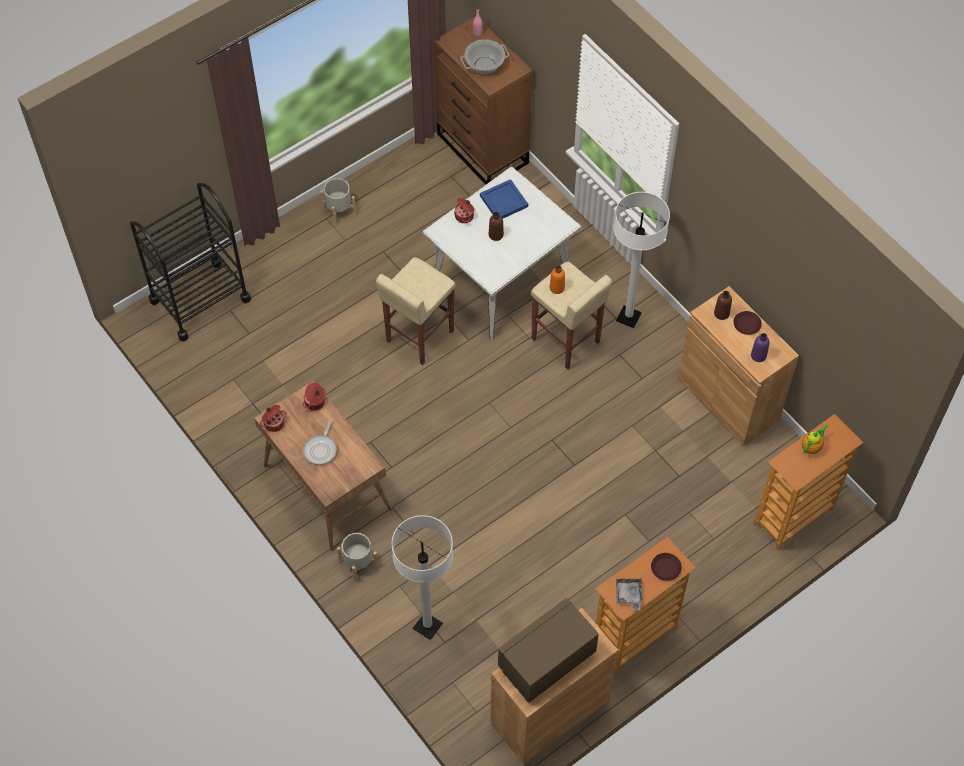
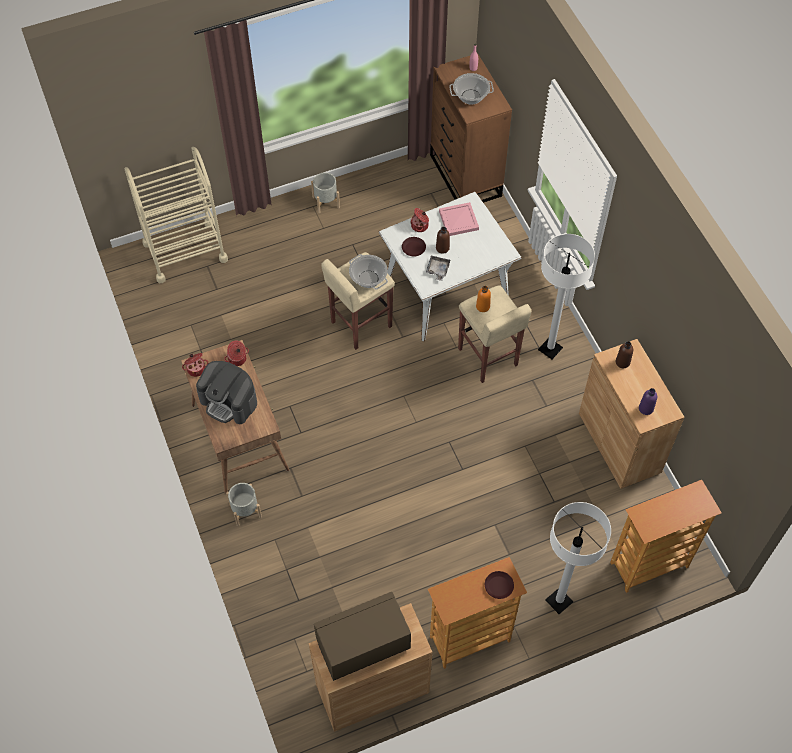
camera: 15 degrees right, 0 degrees up
black cart [130,183,251,342] -> beige cart [124,147,228,283]
frying pan [303,420,337,465] -> coffee machine [196,361,257,424]
white floor lamp [392,515,453,640] -> white floor lamp moved to [545,502,611,614]
blue tray [480,179,528,218] -> pink tray [439,202,479,236]
grey tray [616,578,643,611] -> grey tray moved to [426,256,451,281]
brown plate [733,311,762,335] -> brown plate moved to [402,237,426,256]
teapot [801,424,828,454] -> none
none -> cooking pot [349,254,388,289]

